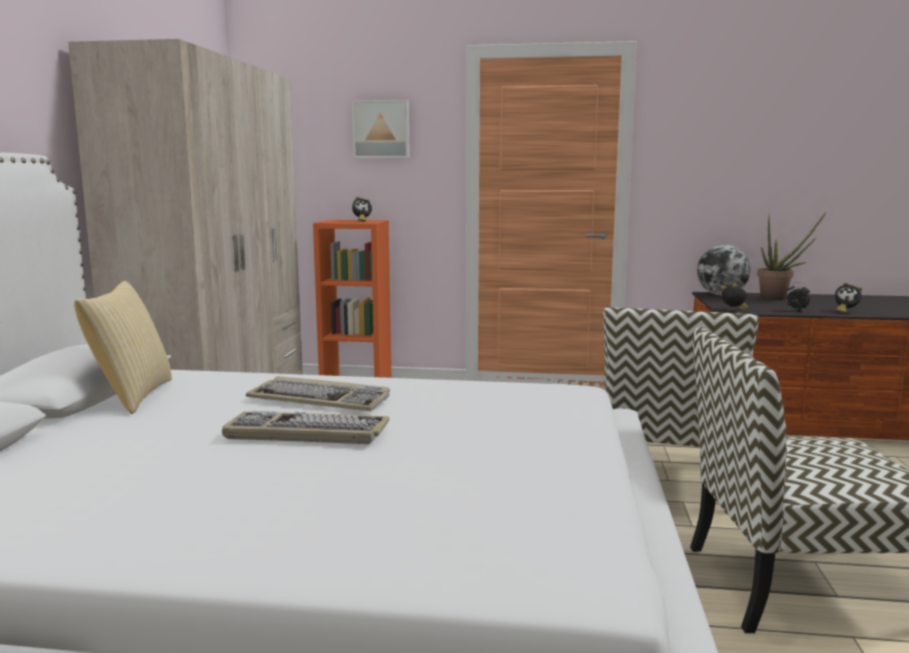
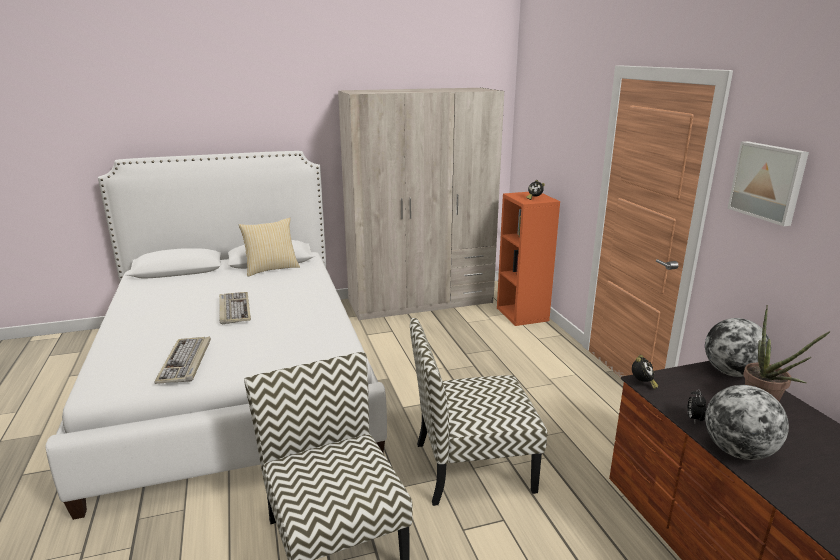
camera: 65 degrees right, 10 degrees up
keyboard [246,376,390,411] -> keyboard moved to [154,337,211,384]
picture [352,100,410,158] -> picture moved to [727,141,809,226]
alarm clock [835,282,862,313] -> globe [705,385,789,460]

